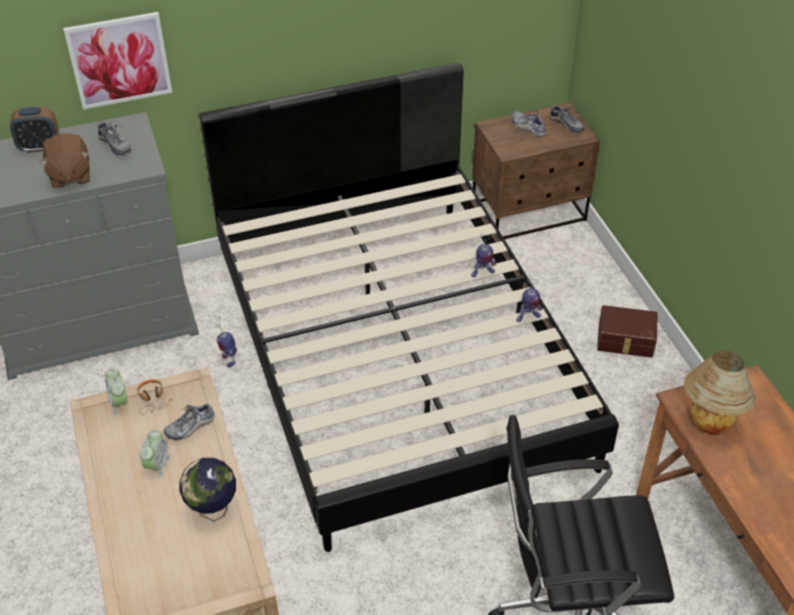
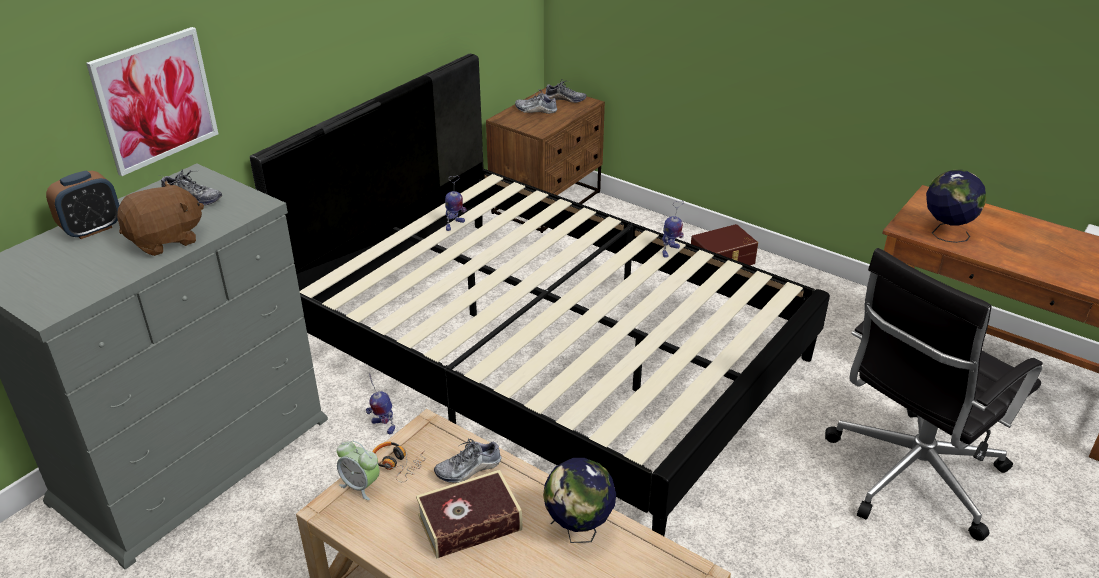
camera: 35 degrees left, 10 degrees down
brown plush toy [39,133,90,188] -> brown plush toy turned 75 degrees counterclockwise [117,181,204,256]
alarm clock [139,430,170,479] -> book [416,470,523,559]
shoe [164,404,215,440] -> shoe turned 45 degrees clockwise [434,438,502,483]
toy robot [471,234,496,277] -> toy robot moved to [445,176,467,231]
table lamp [684,350,755,434] -> globe [926,169,986,243]

